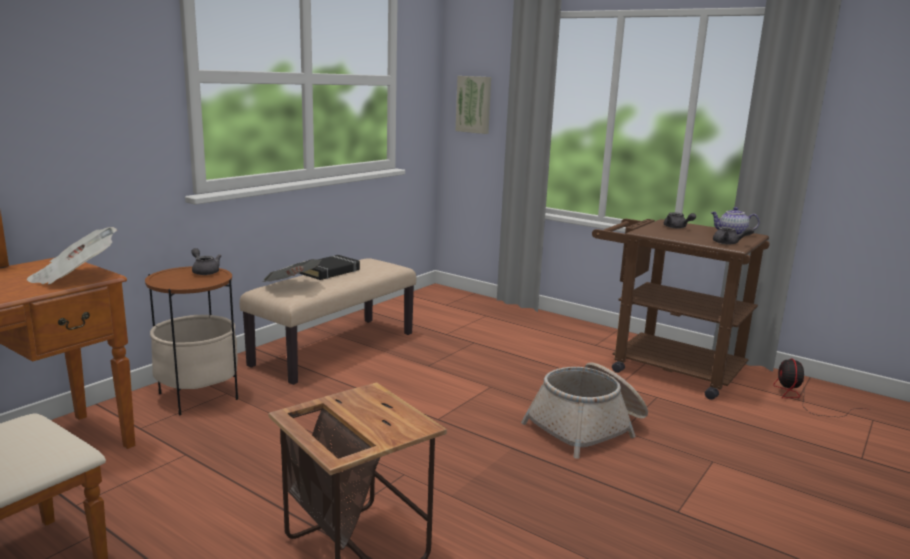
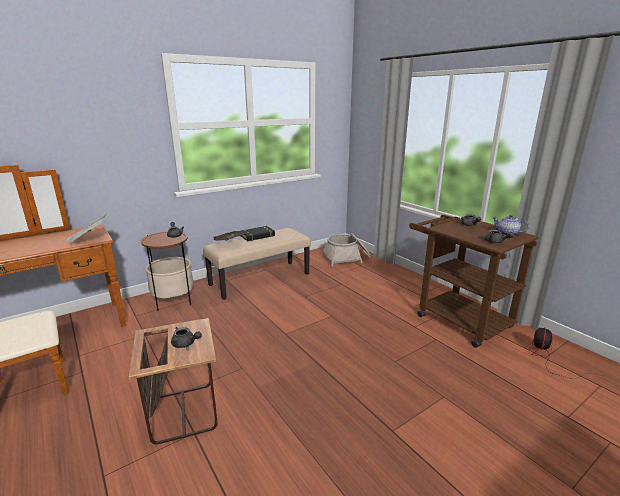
camera: 20 degrees right, 5 degrees up
picture [456,76,491,134] -> none
basket [521,362,648,459] -> basket moved to [322,233,372,267]
none -> grey teapot [171,327,202,348]

